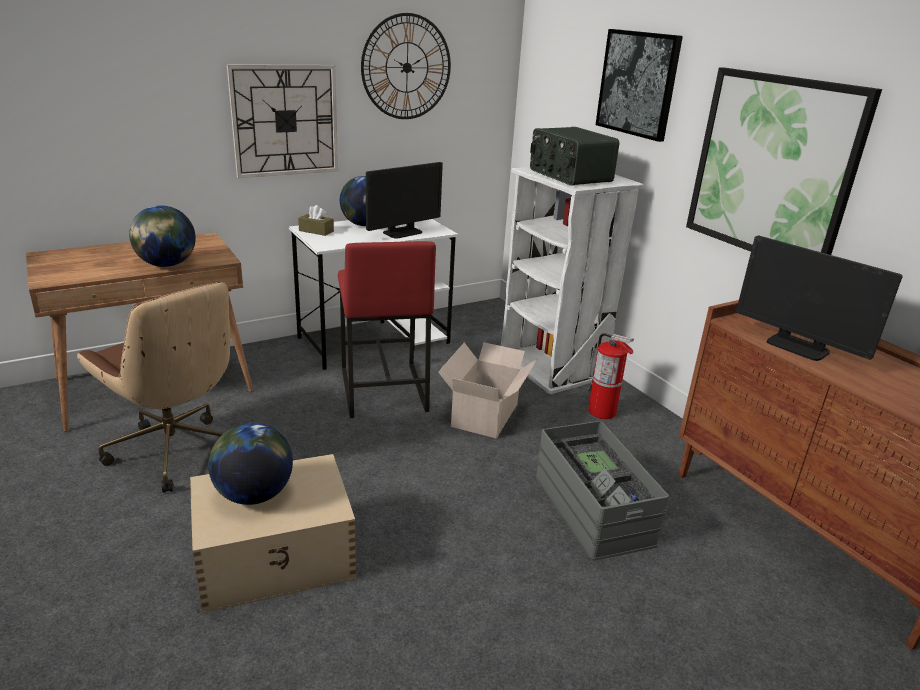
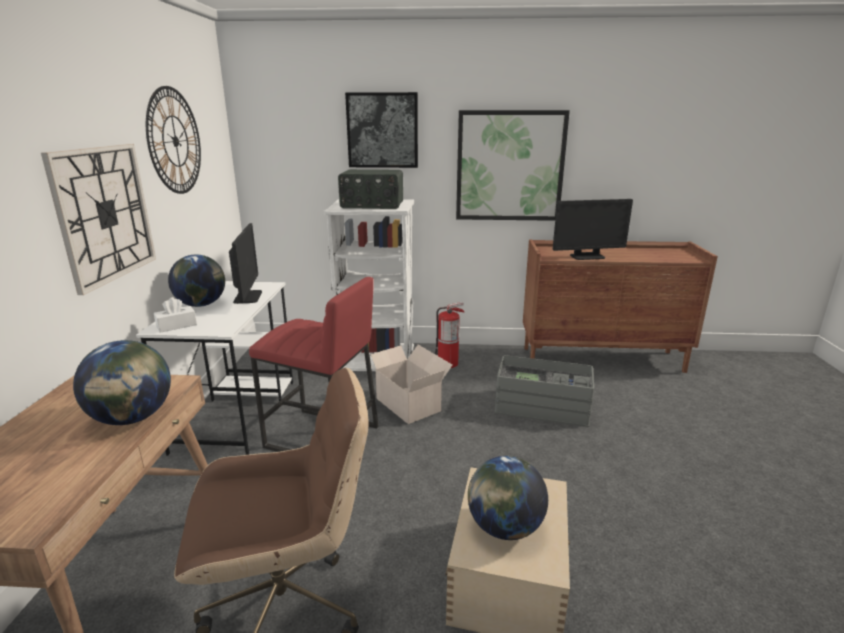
camera: 55 degrees left, 5 degrees down
brown tissue box [298,205,334,236] -> white tissue box [154,297,197,333]

